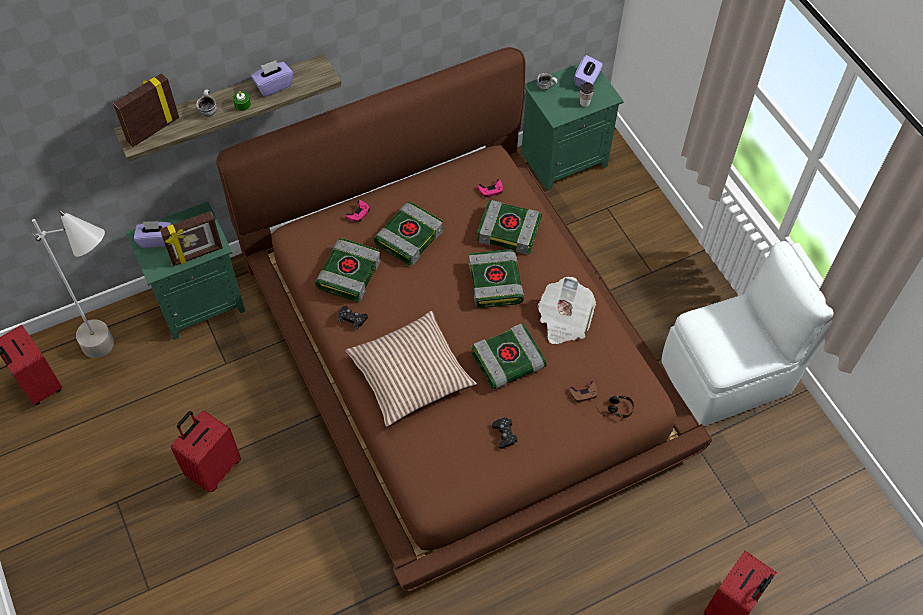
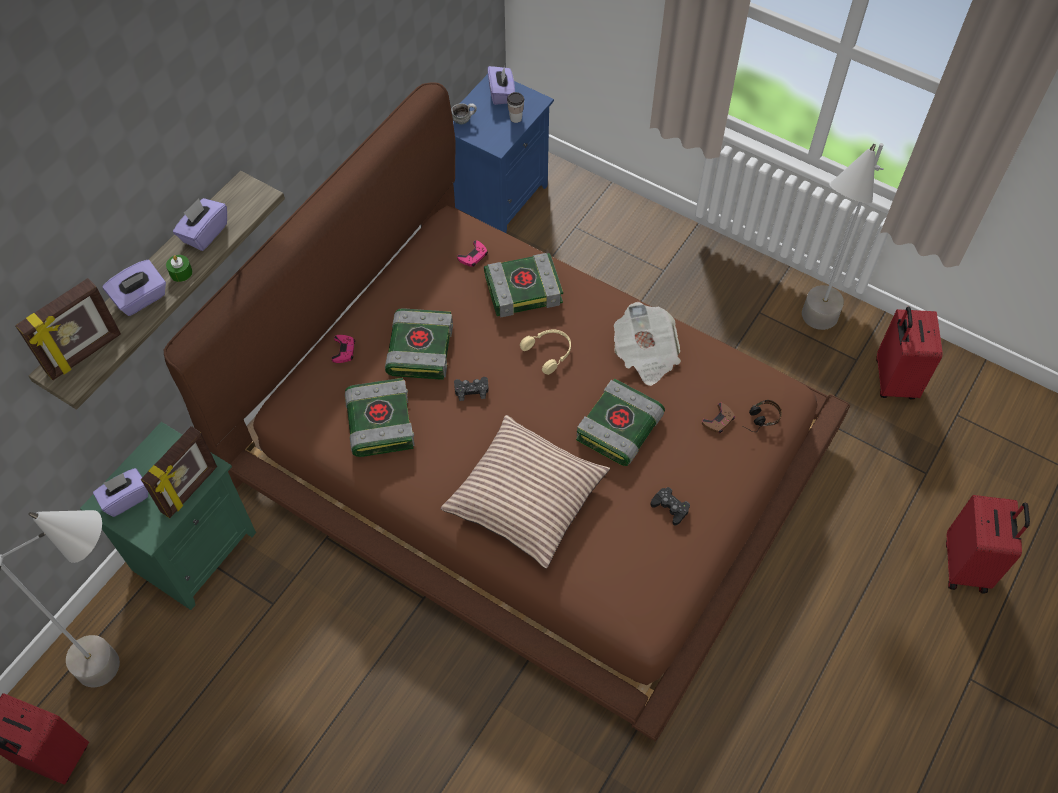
camera: 30 degrees left, 0 degrees up
picture frame [113,73,179,147] -> picture frame turned 150 degrees counterclockwise [15,278,121,380]
red suitcase [171,410,241,493] -> red suitcase moved to [876,307,943,400]
mug [196,89,217,117] -> purple tissue box [103,260,166,316]
black game controller [338,306,368,330] -> black game controller moved to [454,377,489,401]
book [469,249,524,309] -> beige headphones [520,329,571,375]
green nightstand [521,63,624,191] -> blue nightstand [453,74,554,233]
white chair [661,241,834,426] -> grey floor lamp [802,143,884,330]

